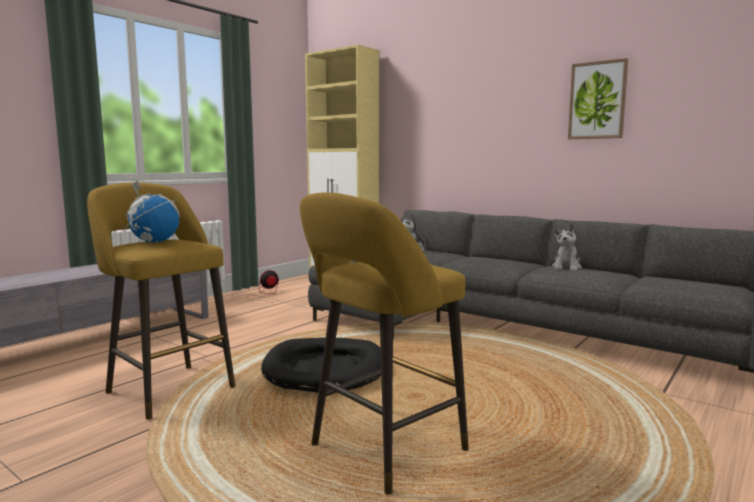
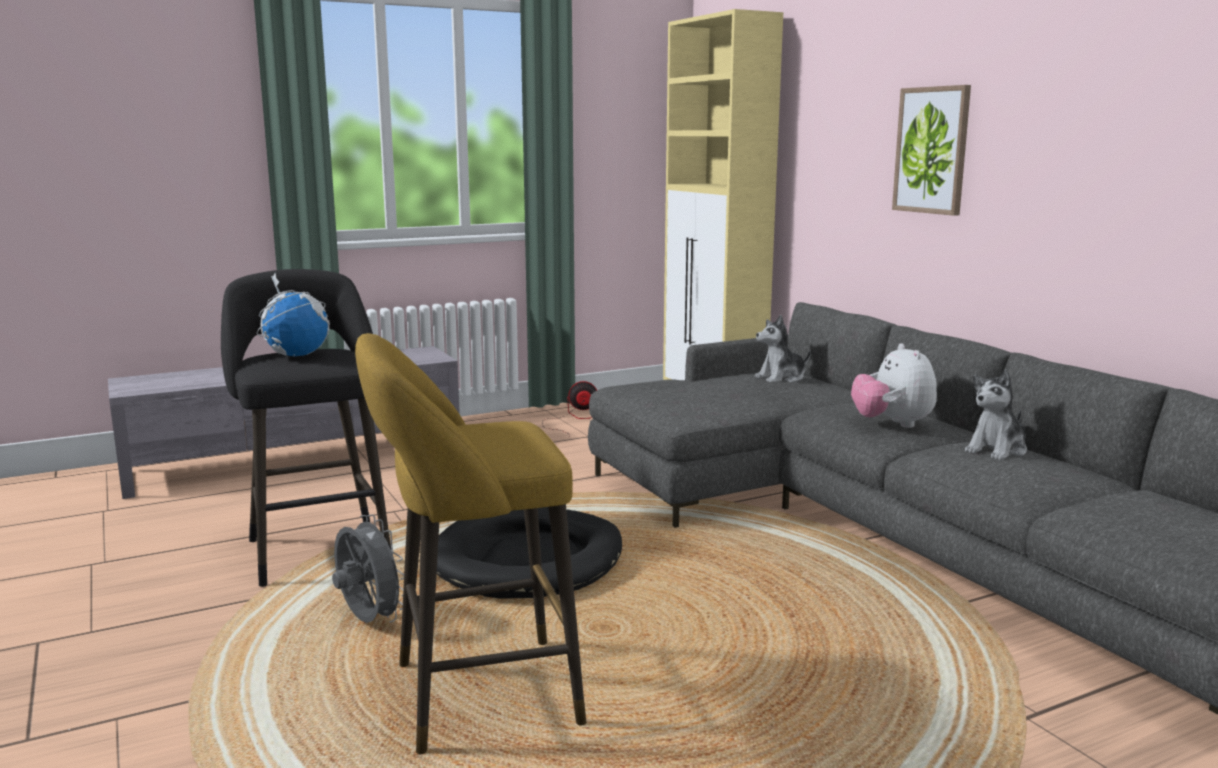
camera: 25 degrees right, 5 degrees up
yellow stool [87,183,235,420] -> black stool [221,269,391,587]
picture [568,58,628,139] -> picture moved to [892,85,971,216]
none -> grey fan [332,514,404,623]
none -> plush toy [851,343,937,428]

